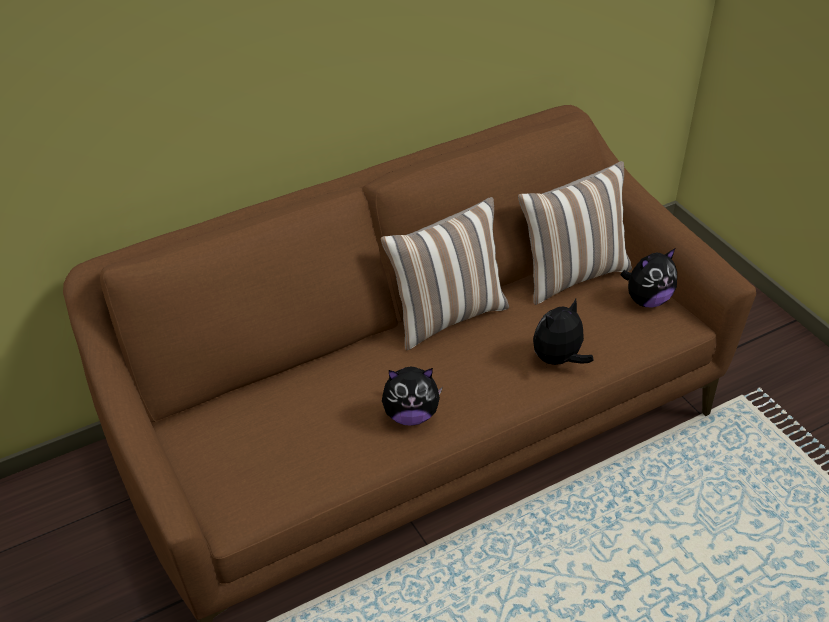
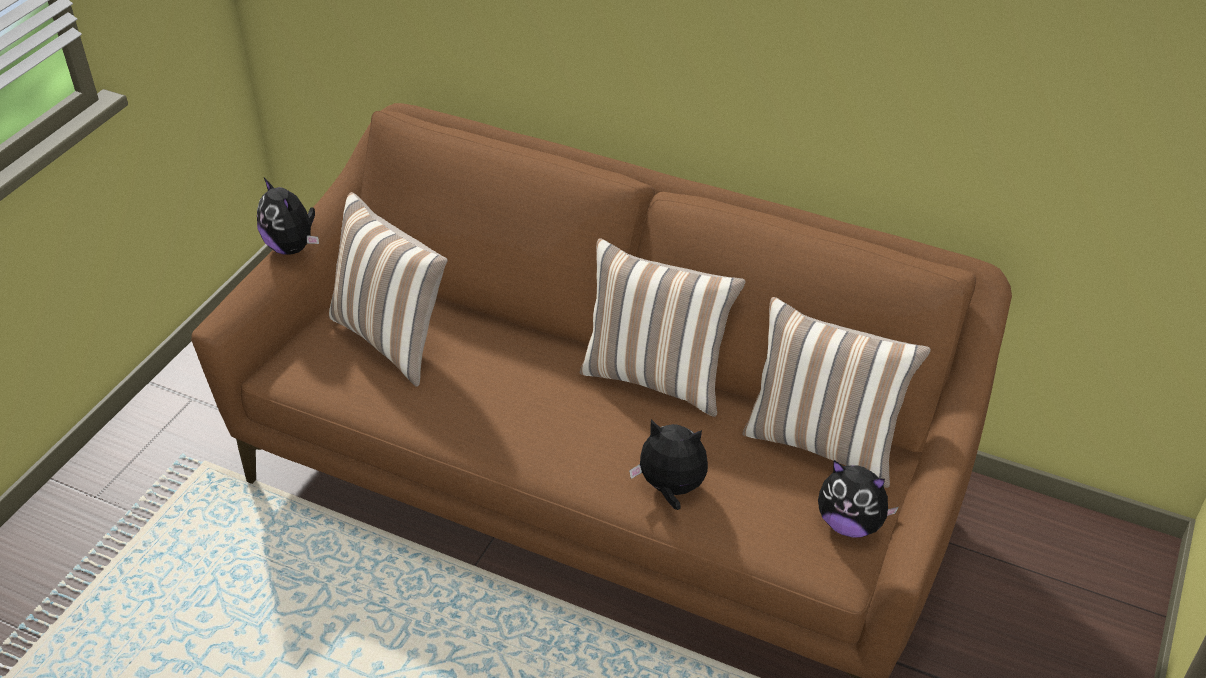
camera: 55 degrees right, 0 degrees up
plush toy [382,367,443,426] -> plush toy moved to [257,178,319,255]
none -> pillow [329,192,448,387]

